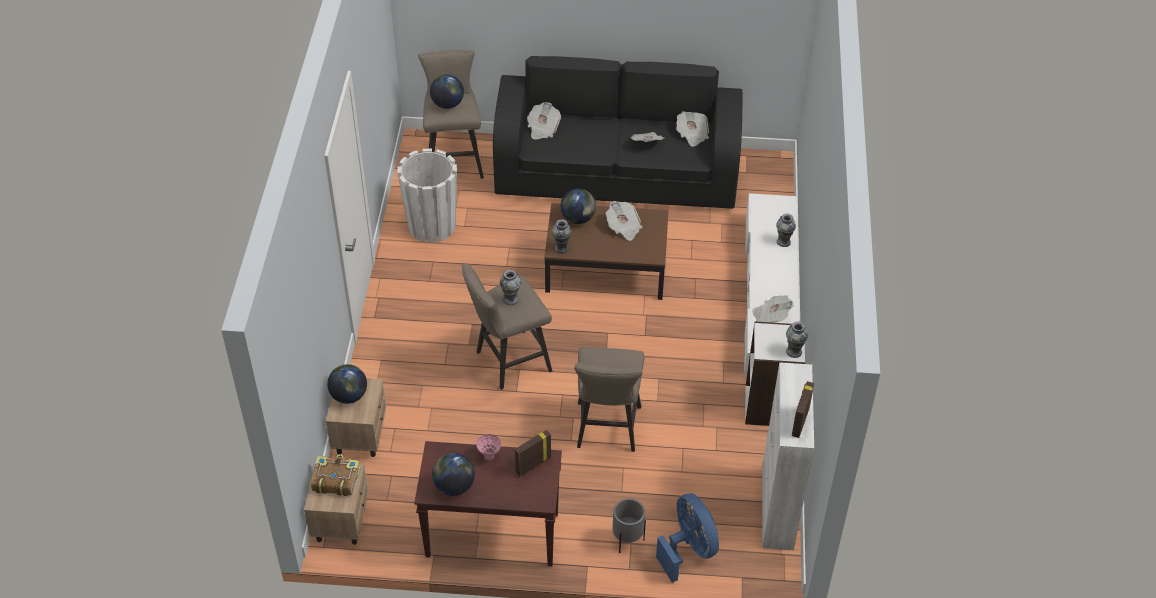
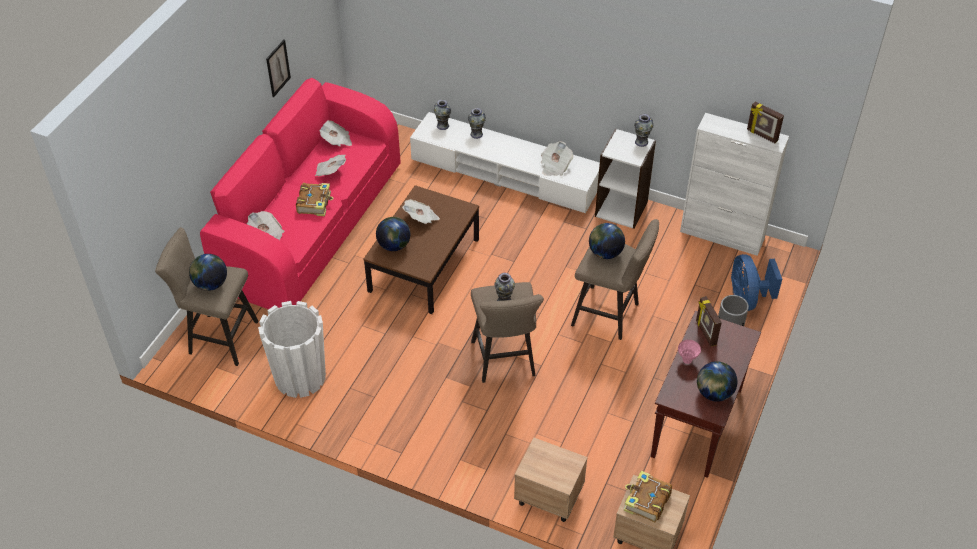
camera: 70 degrees left, 0 degrees up
globe [327,364,367,404] -> globe moved to [589,223,625,259]
black sofa [493,56,743,209] -> pink sofa [200,78,401,309]
vase [552,219,572,254] -> vase moved to [434,99,451,130]
blue fan [656,493,719,583] -> blue fan turned 90 degrees counterclockwise [731,254,782,311]
none -> picture [266,40,291,97]
none -> book [296,183,333,216]

